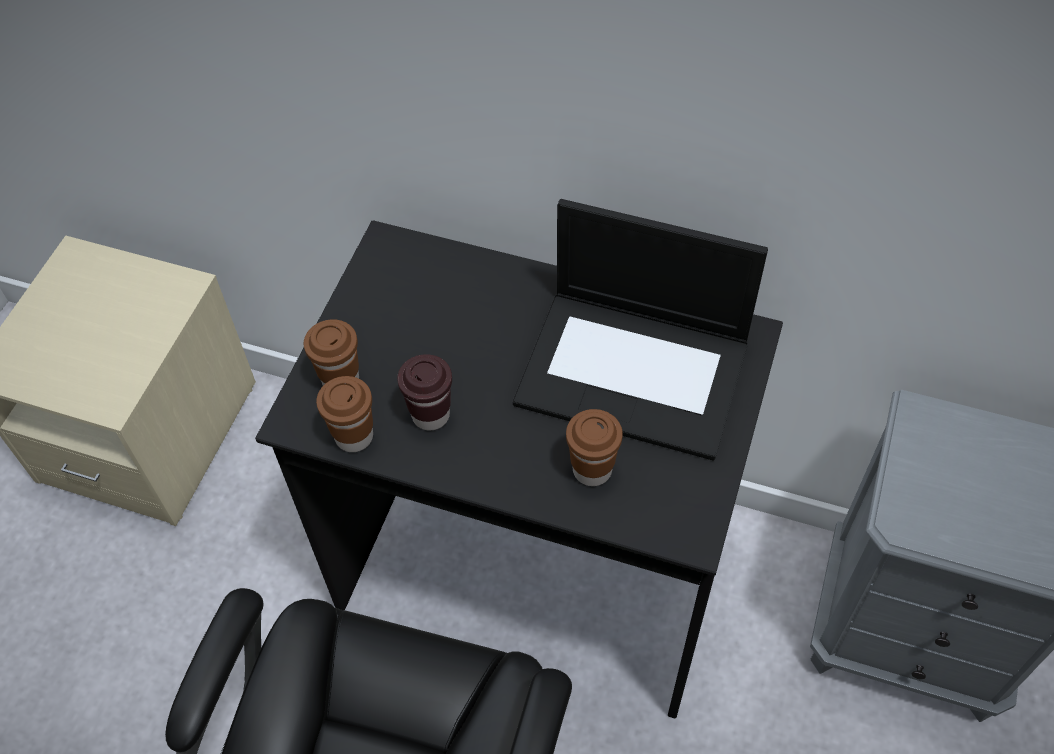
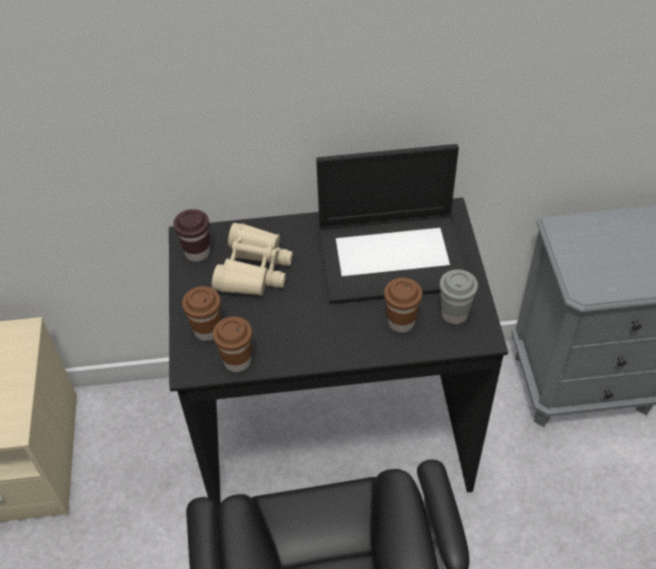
camera: 25 degrees left, 5 degrees down
brown cup [397,354,452,431] -> brown cup moved to [173,209,210,262]
none -> beige binoculars [212,223,293,296]
none -> grey cup [439,269,478,324]

